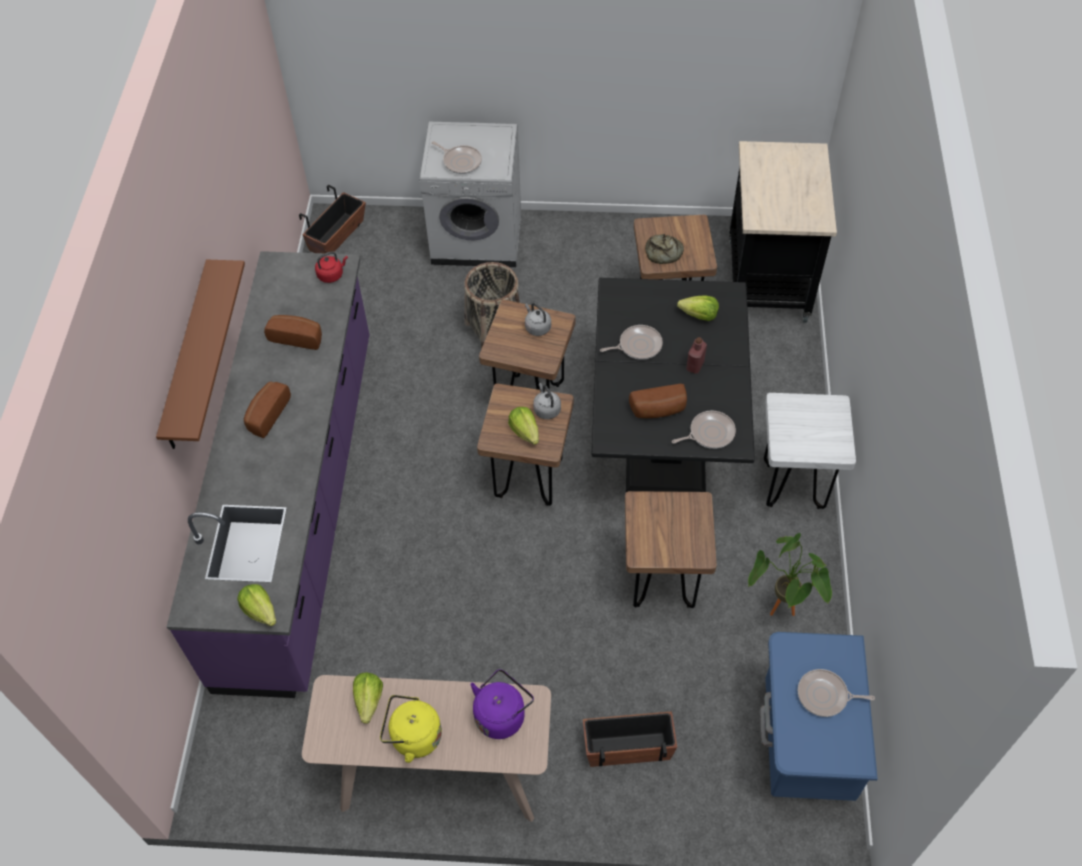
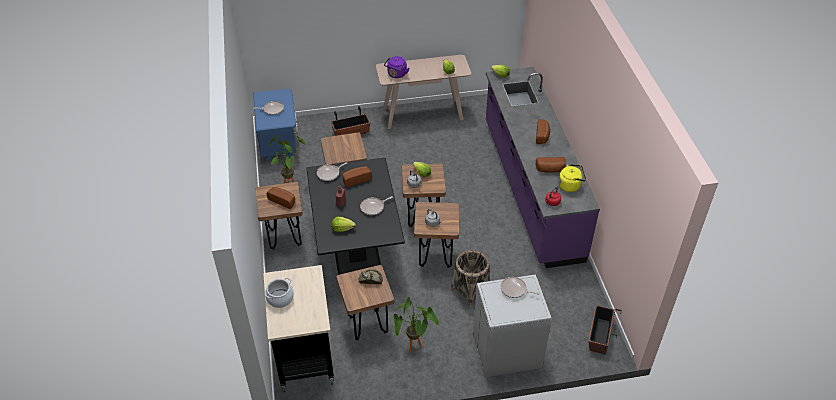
camera: 165 degrees right, 10 degrees down
brown shelf [156,259,245,449] -> none
yellow kettle [380,695,442,763] -> yellow kettle moved to [558,164,586,192]
white stool [764,393,856,509] -> brown stool [256,182,303,250]
none -> cooking pot [265,278,294,308]
none -> bread [267,187,295,209]
none -> potted plant [394,297,439,352]

